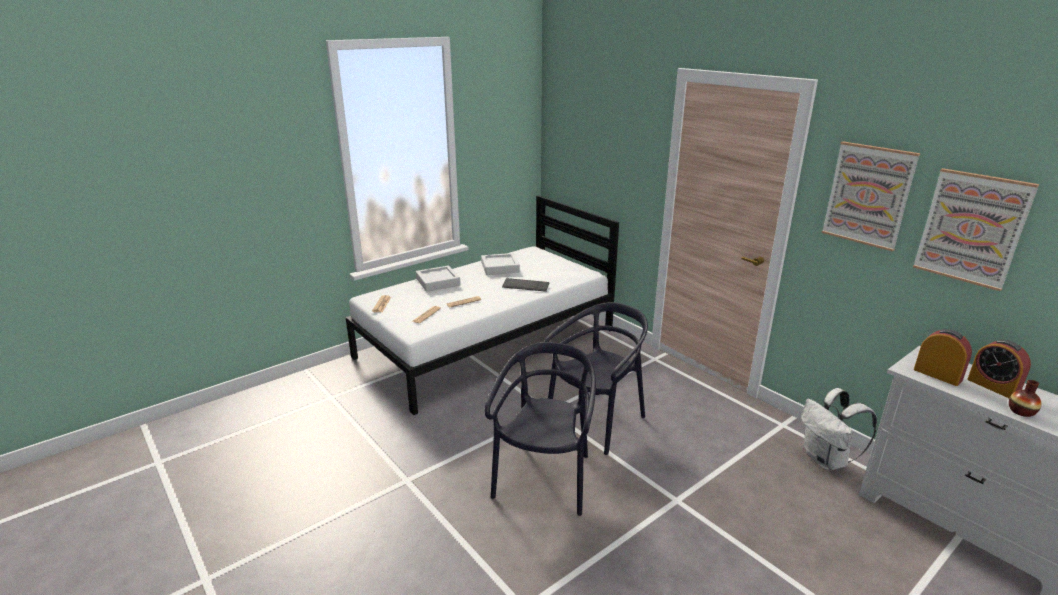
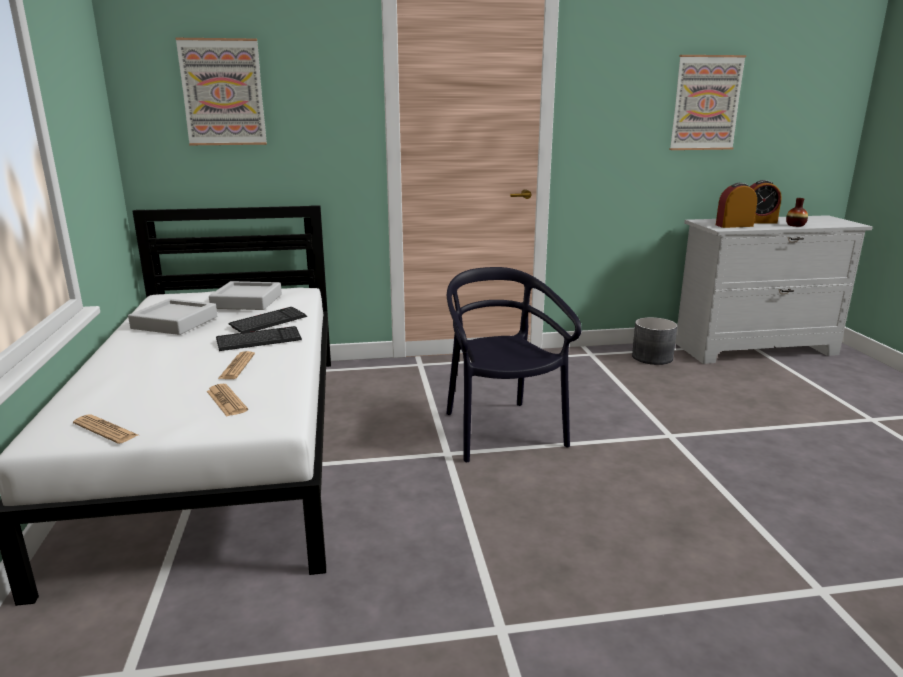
camera: 60 degrees left, 5 degrees down
grey tray [416,265,461,292] -> grey tray moved to [209,281,282,310]
black chair [485,342,596,516] -> none
white backpack [801,388,877,471] -> grey planter [632,317,677,365]
picture [821,142,920,251] -> picture moved to [176,38,267,145]
none -> keyboard [216,326,302,351]

